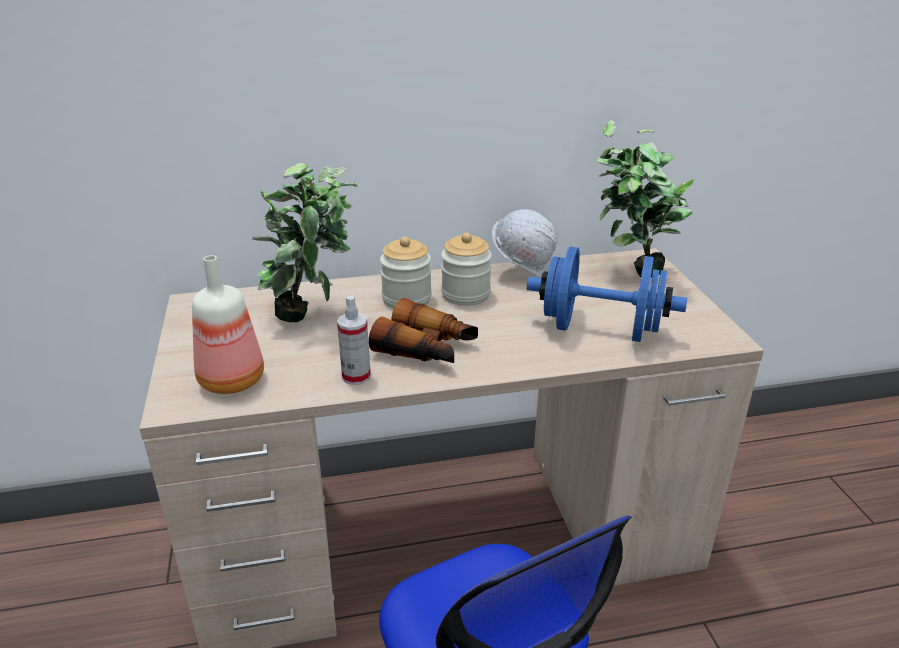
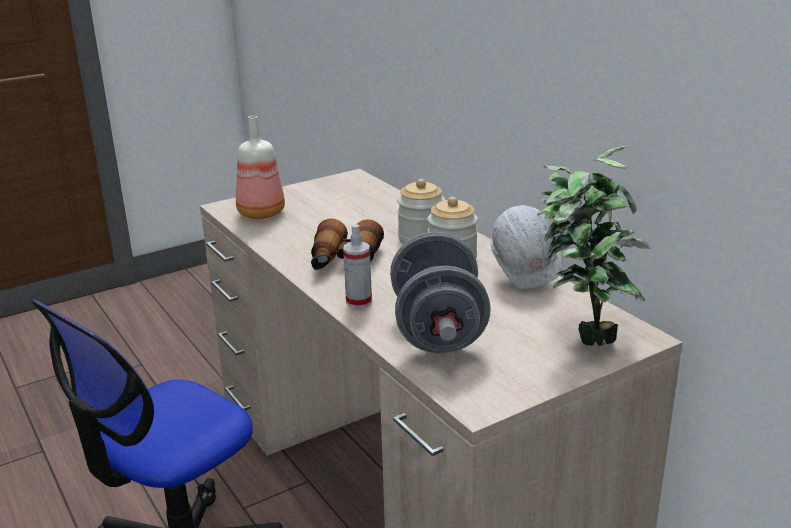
camera: 70 degrees right, 5 degrees down
potted plant [252,163,357,322] -> none
spray bottle [337,296,371,385] -> spray bottle moved to [343,224,372,308]
blue dumbbell [527,247,687,342] -> grey dumbbell [390,232,491,353]

